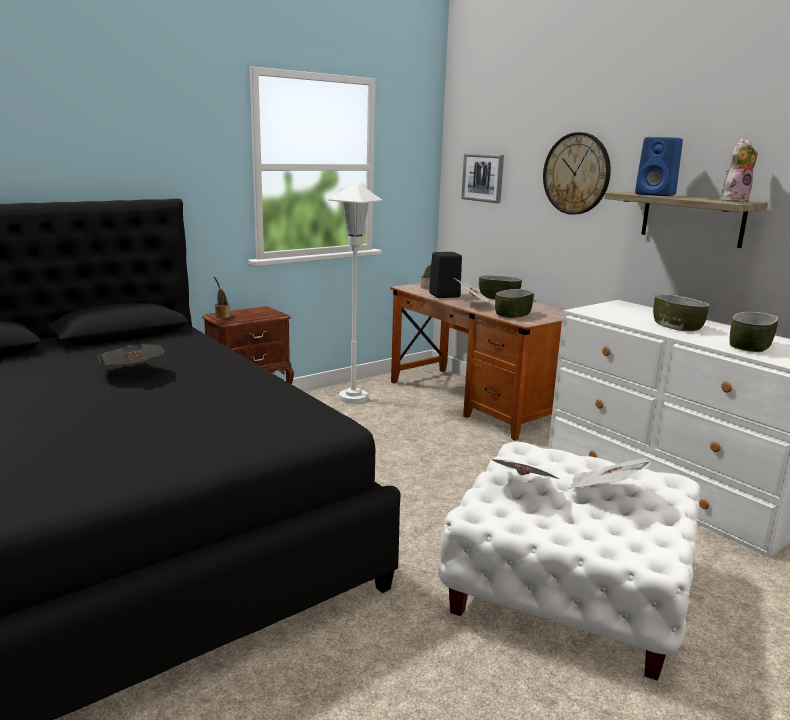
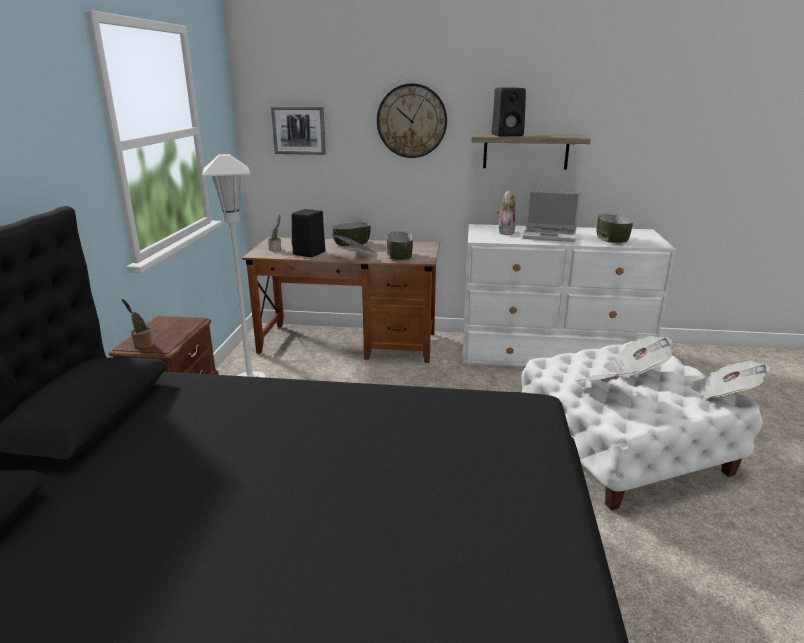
camera: 45 degrees left, 5 degrees up
newspaper [96,344,166,365] -> newspaper moved to [689,361,771,399]
blue speaker [635,137,683,196] -> black speaker [492,88,526,137]
bowl [653,294,709,331] -> laptop [522,190,580,242]
plush toy [721,139,758,202] -> plush toy moved to [497,190,515,235]

